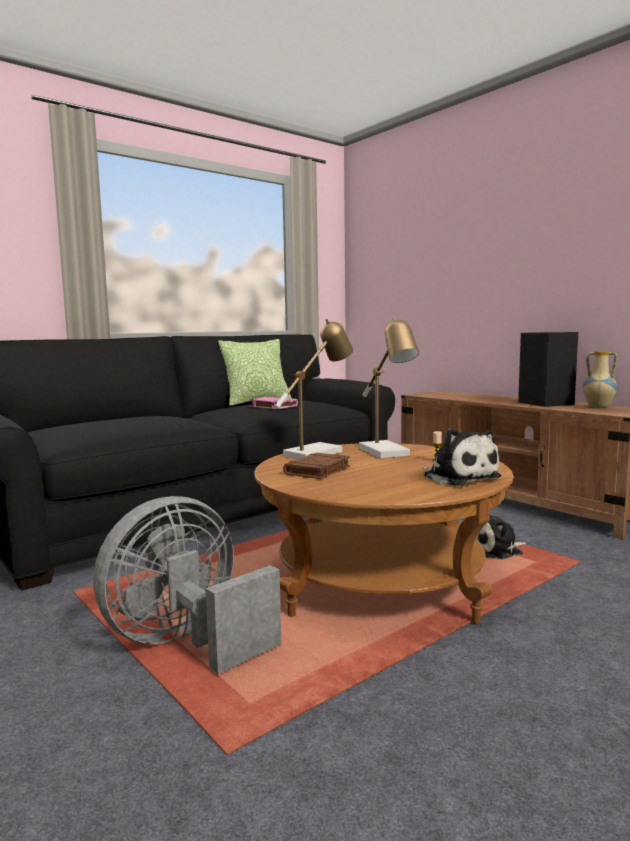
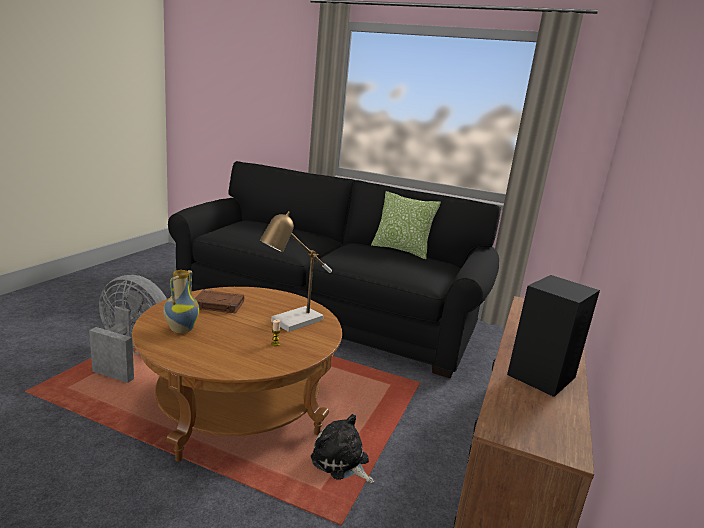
camera: 60 degrees right, 10 degrees up
pink book [249,397,298,409] -> none
table lamp [275,319,353,459] -> none
plush toy [422,429,502,486] -> none
vase [583,351,617,408] -> vase moved to [163,270,200,334]

